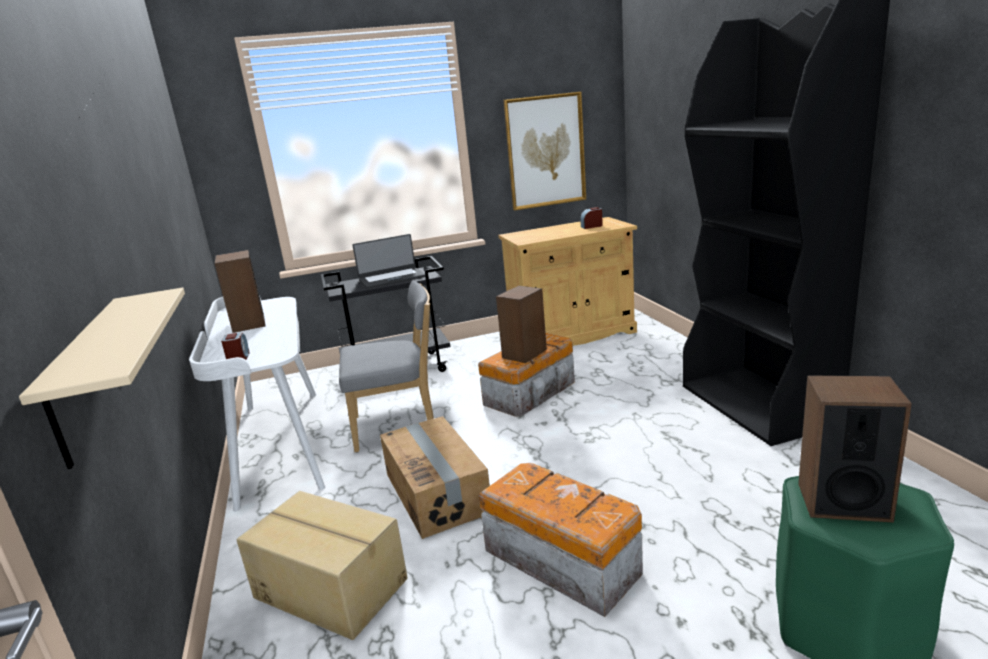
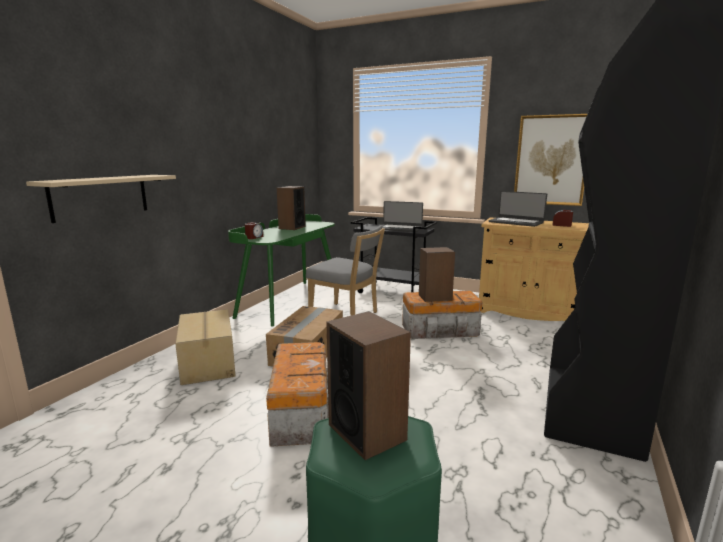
camera: 40 degrees right, 5 degrees down
white desk [189,296,325,511] -> green desk [228,214,335,327]
none -> laptop [489,191,547,227]

